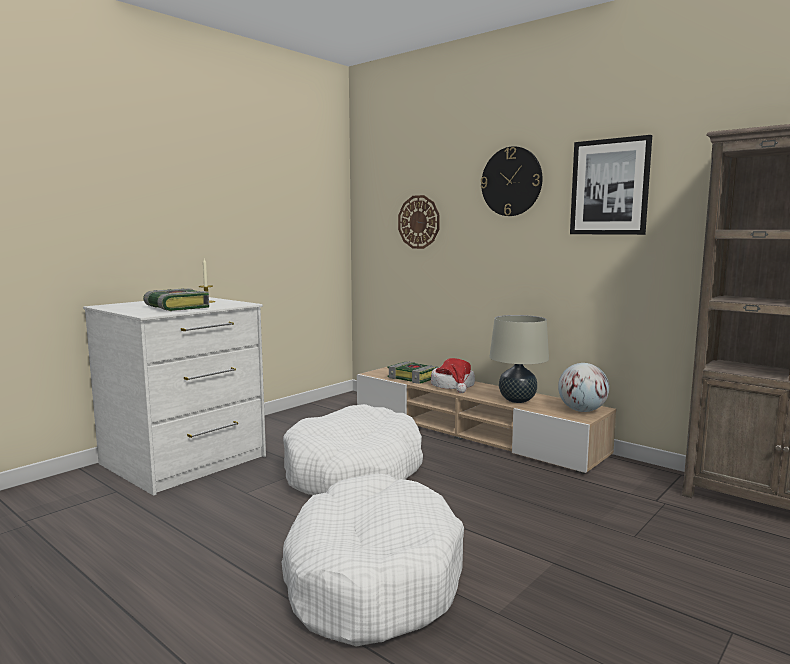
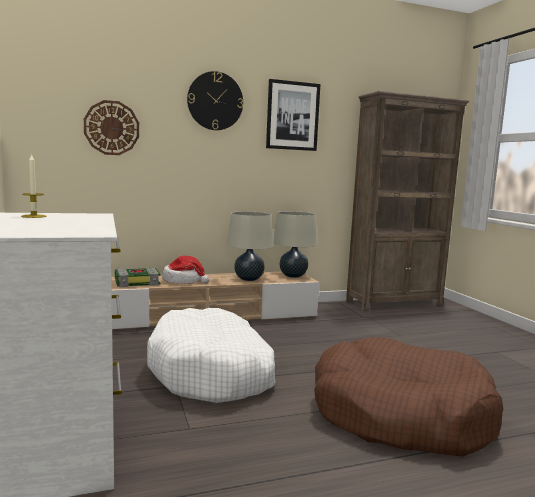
camera: 60 degrees left, 0 degrees up
book [143,288,209,311] -> none
white dog bed [282,473,464,647] -> brown dog bed [314,337,503,457]
globe [558,363,609,412] -> beige table lamp [273,211,317,278]

